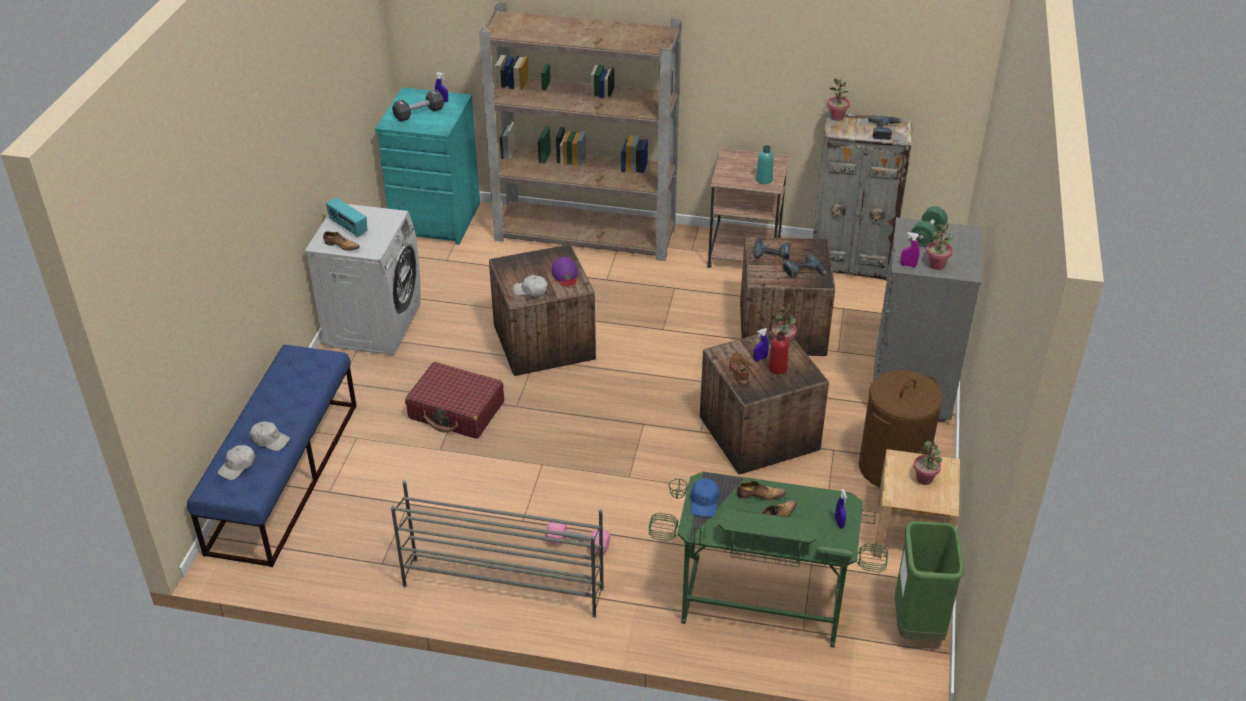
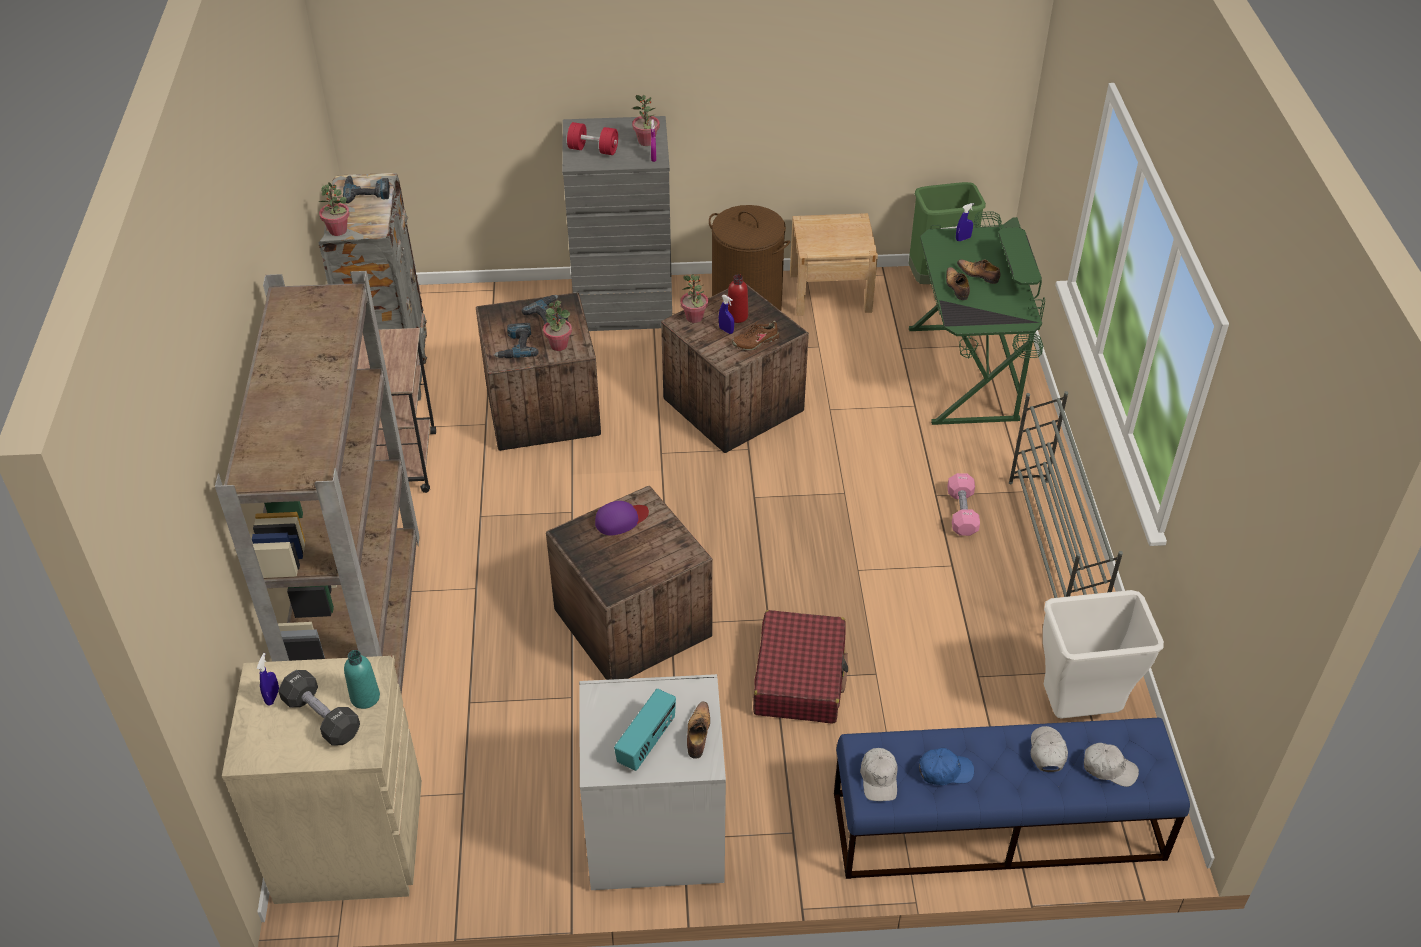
camera: 105 degrees left, 5 degrees up
turquoise dresser [375,87,480,245] -> beige dresser [222,656,422,904]
white cap [513,275,548,297] -> white cap moved to [860,748,898,801]
blue cap [690,478,720,517] -> blue cap moved to [919,748,974,785]
turquoise bottle [756,145,774,184] -> turquoise bottle moved to [344,650,380,709]
green dumbbell [911,206,948,247] -> red dumbbell [567,122,618,155]
potted plant [914,440,942,485] -> potted plant moved to [543,300,572,351]
none -> white trash can [1043,590,1164,719]

